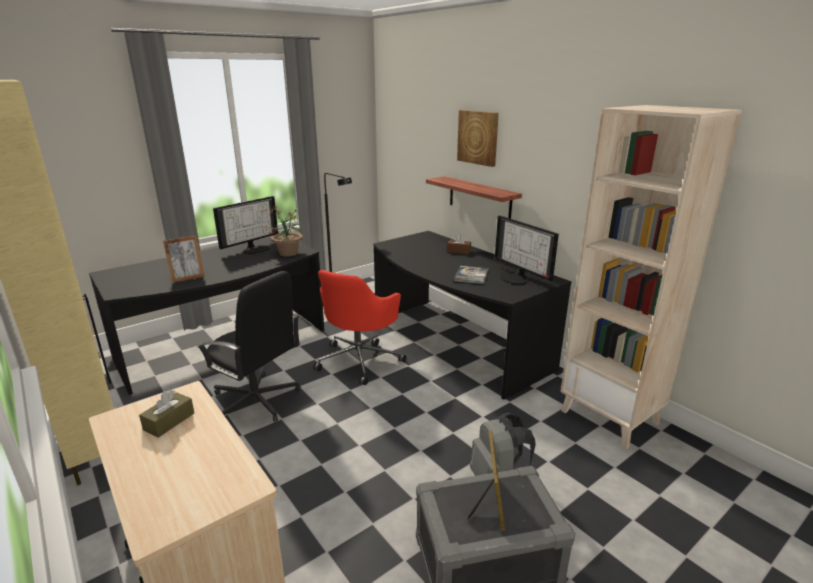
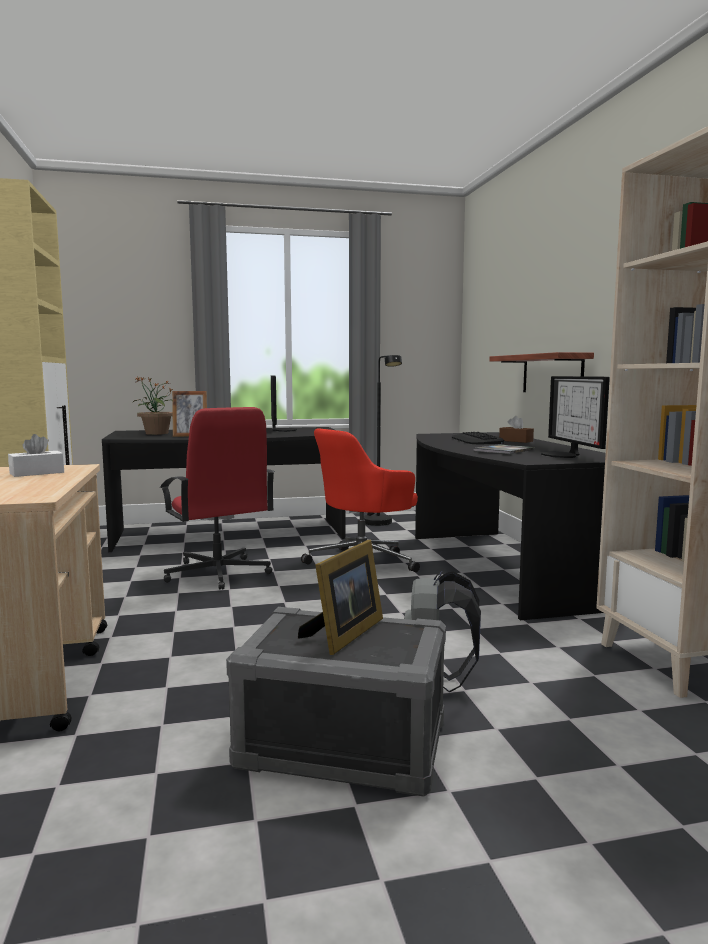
camera: 25 degrees right, 15 degrees down
brown tissue box [139,390,194,438] -> white tissue box [8,434,64,477]
black office chair [197,271,301,422] -> red office chair [160,407,275,590]
monitor [213,196,278,254] -> monitor turned 75 degrees counterclockwise [271,376,297,432]
potted plant [266,207,303,257] -> potted plant moved to [132,377,173,435]
picture [457,110,499,167] -> none
none -> keyboard [452,432,504,444]

